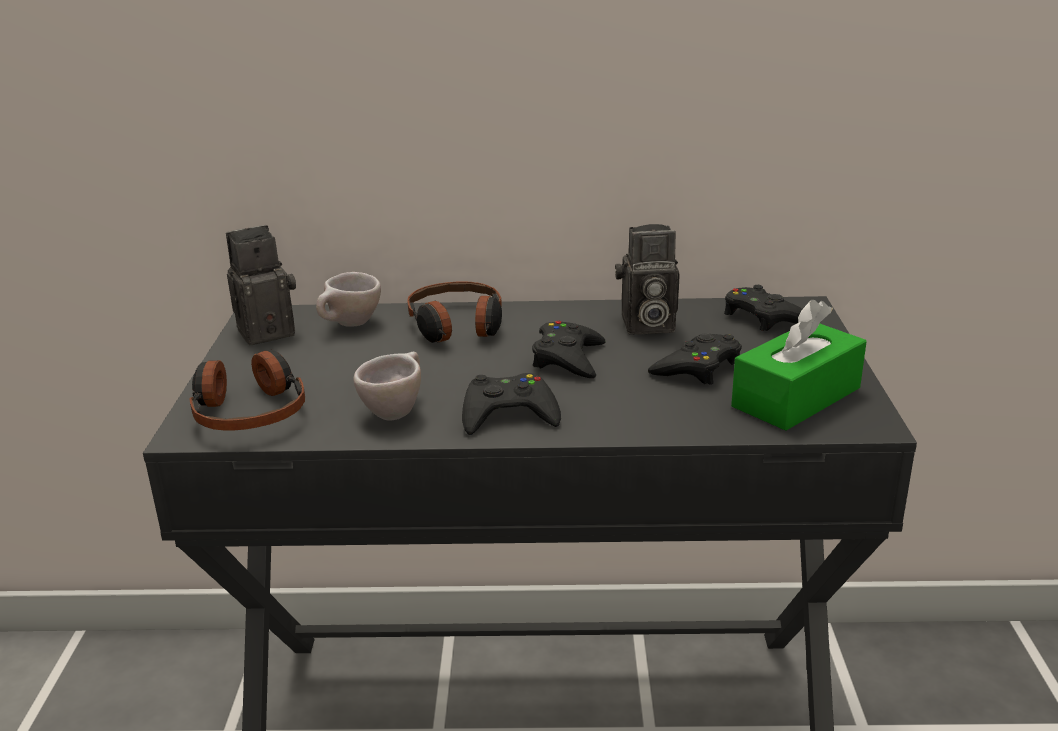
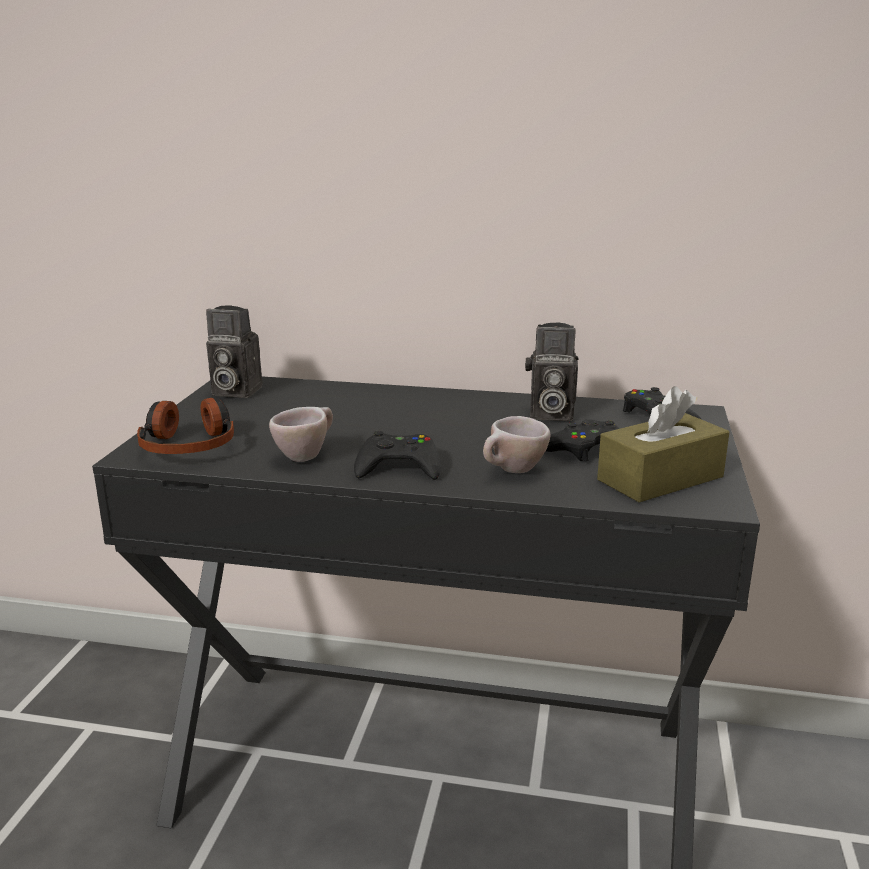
camera: 10 degrees right, 5 degrees down
camera [226,225,296,345] -> camera turned 150 degrees counterclockwise [206,306,262,398]
beige cup [316,272,381,327] -> beige cup moved to [483,416,550,473]
headphones [407,282,502,343] -> none
black game controller [532,321,606,378] -> none
green tissue box [731,300,867,431] -> brown tissue box [597,386,729,502]

